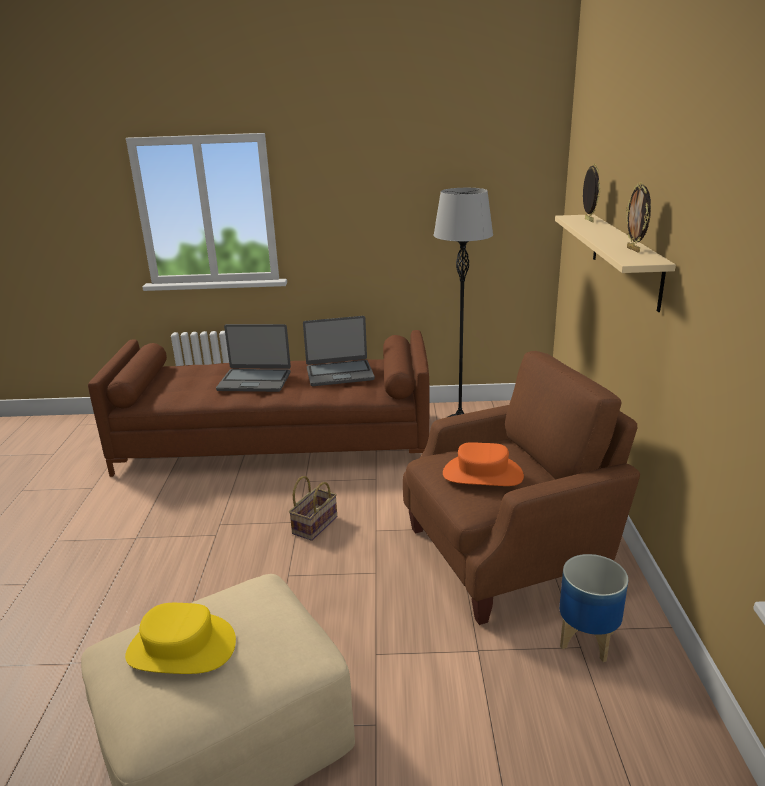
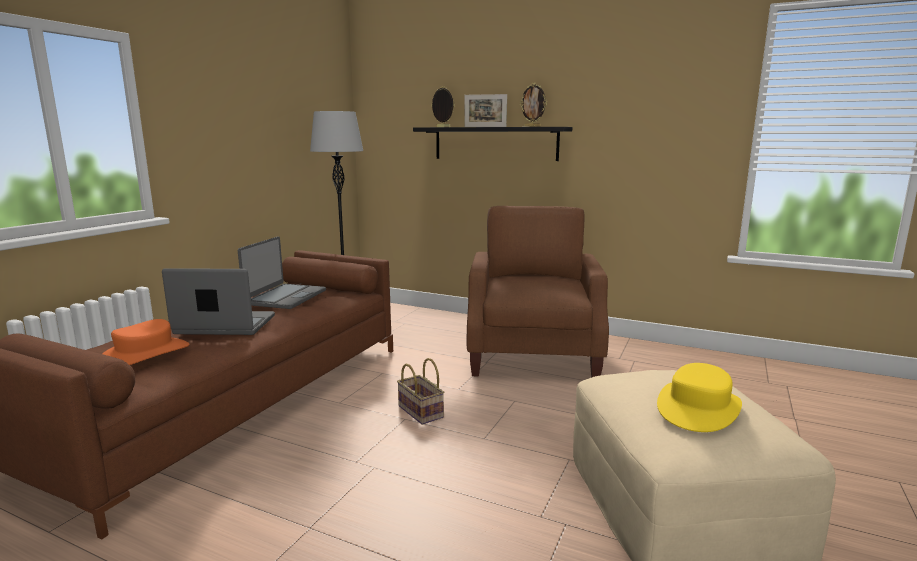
camera: 65 degrees left, 10 degrees down
laptop [216,324,291,392] -> laptop turned 120 degrees counterclockwise [162,268,275,335]
orange hat [443,442,524,486] -> orange hat moved to [102,319,189,365]
beige shelf [555,214,676,312] -> black shelf [413,127,573,161]
planter [559,554,628,662] -> none
none -> picture frame [464,94,507,127]

